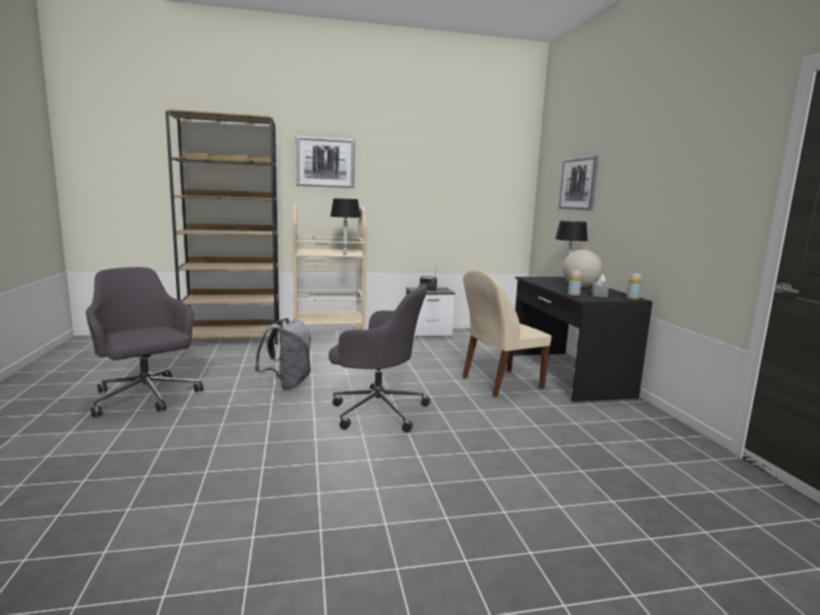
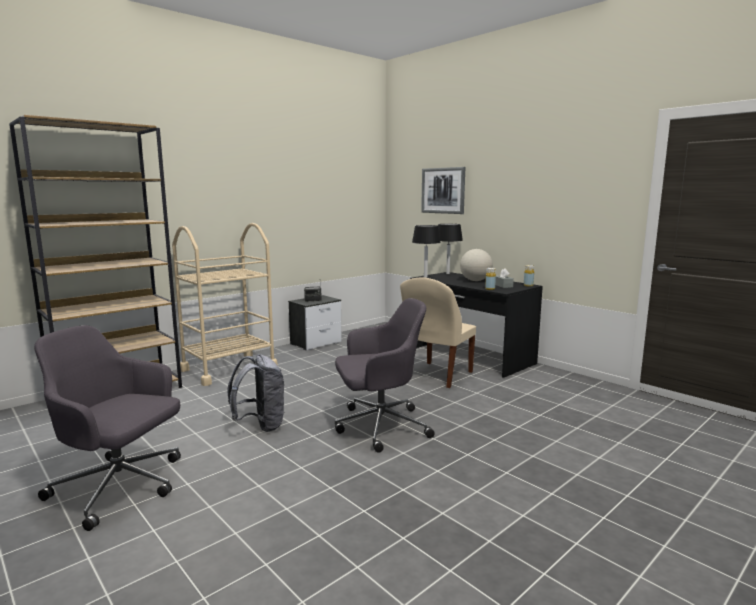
camera: 30 degrees left, 0 degrees up
picture [296,136,355,188] -> none
black table lamp [330,198,361,255] -> black table lamp moved to [412,225,441,278]

